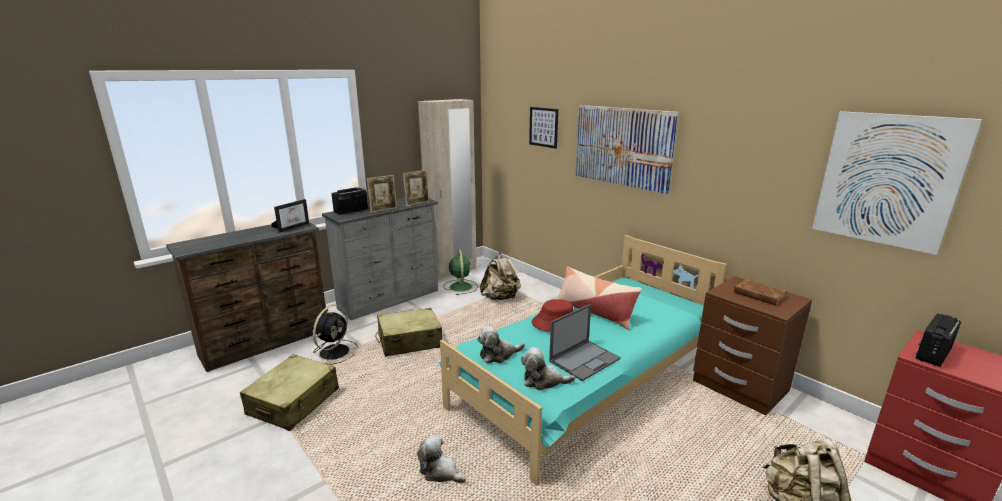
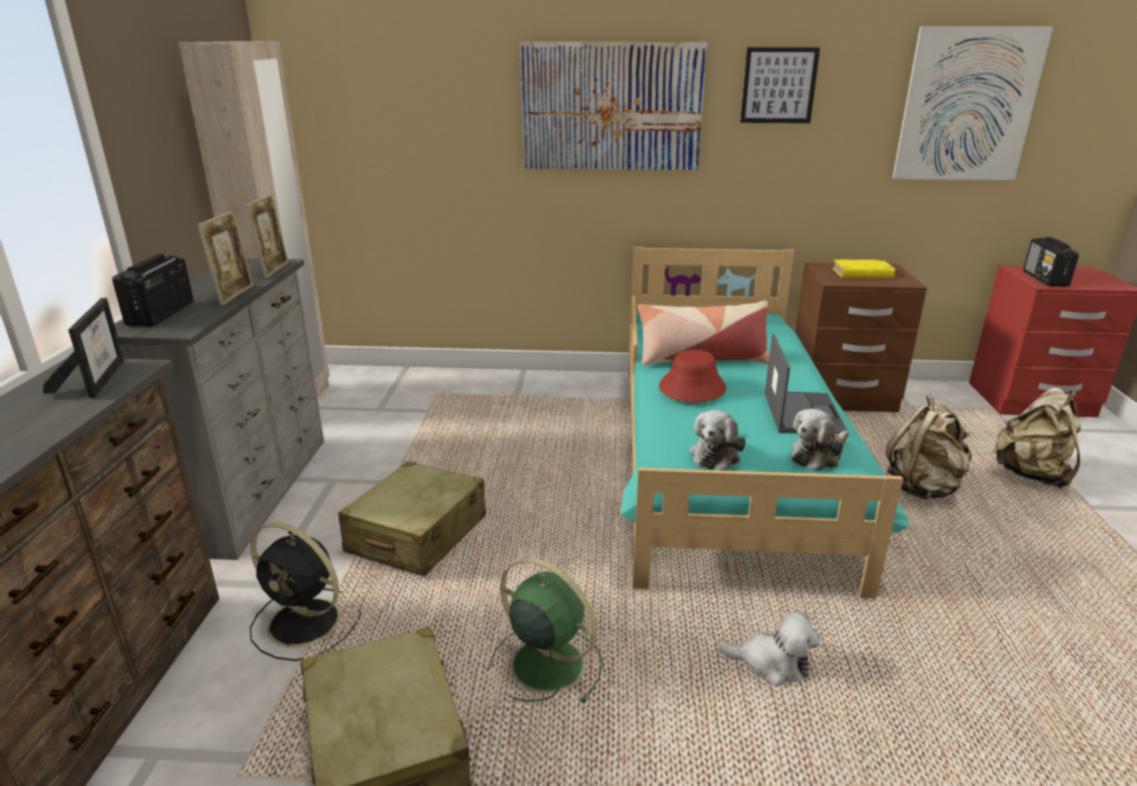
camera: 45 degrees left, 5 degrees up
black fan [313,304,358,365] -> black fan turned 135 degrees clockwise [250,522,361,661]
plush toy [417,435,466,484] -> plush toy turned 150 degrees counterclockwise [718,611,821,686]
green fan [444,249,478,295] -> green fan moved to [489,558,603,704]
beige backpack [480,253,521,300] -> beige backpack moved to [886,394,972,499]
picture [529,107,558,149] -> picture moved to [740,47,820,123]
brown book [734,279,787,306] -> yellow book [832,260,897,278]

